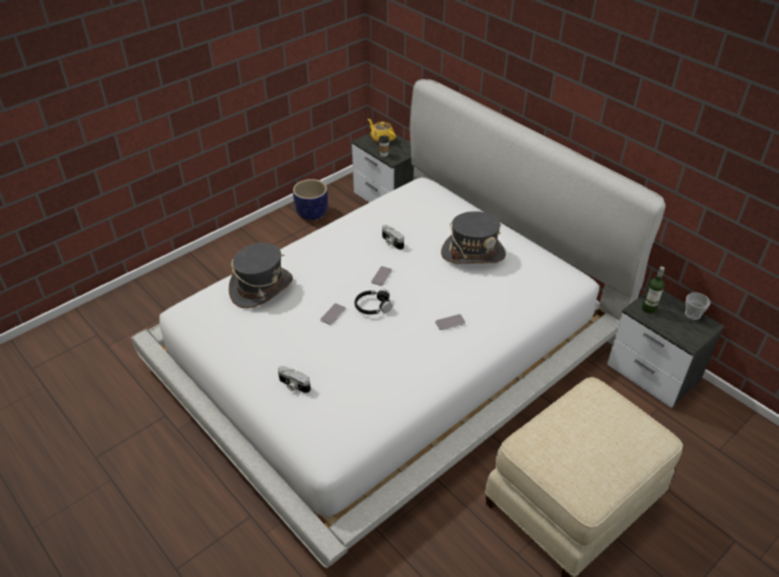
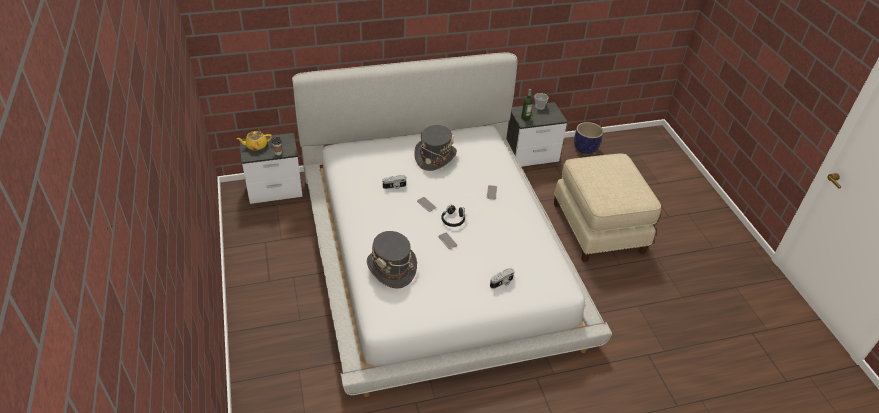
camera: 65 degrees left, 0 degrees up
planter [293,179,328,220] -> planter moved to [574,122,603,154]

